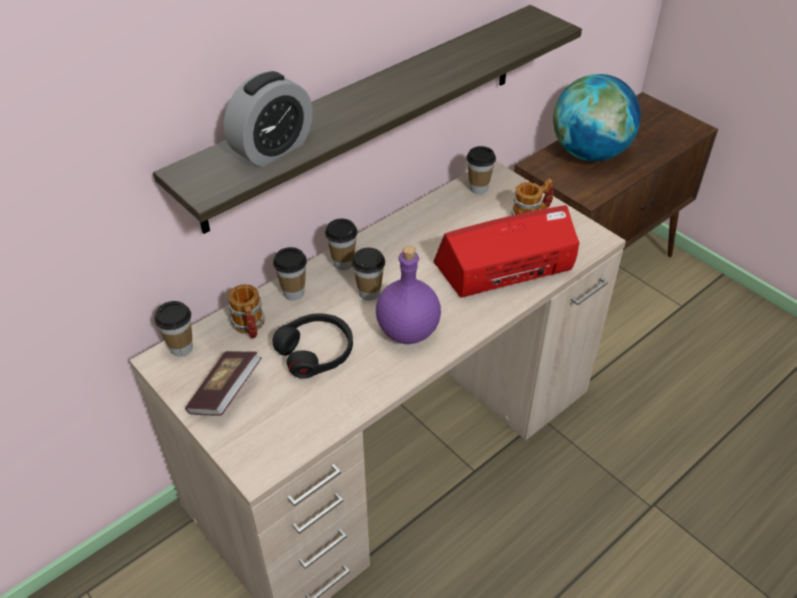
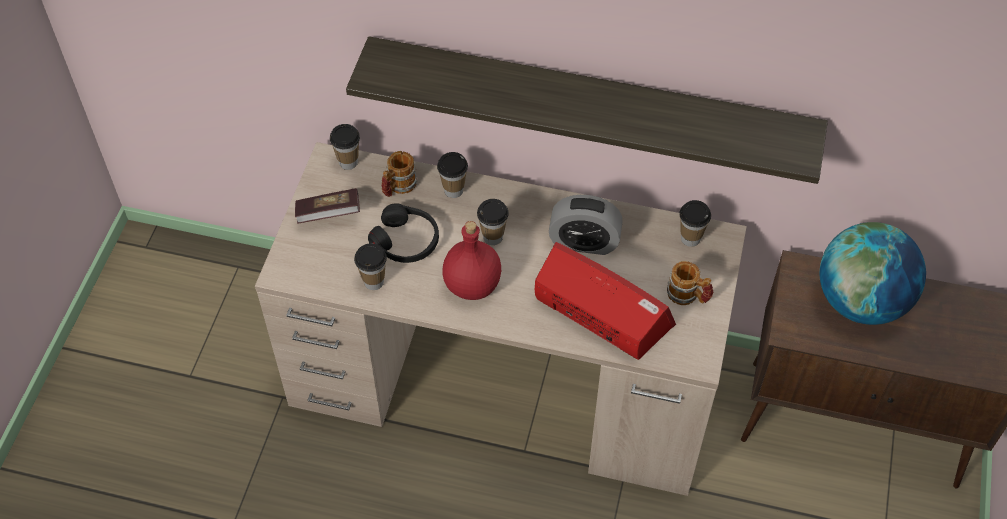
camera: 55 degrees right, 10 degrees up
alarm clock [224,71,313,167] -> alarm clock moved to [549,195,623,255]
cup [325,219,358,270] -> cup moved to [354,243,387,290]
purple bottle [376,246,441,344] -> red bottle [442,221,501,300]

